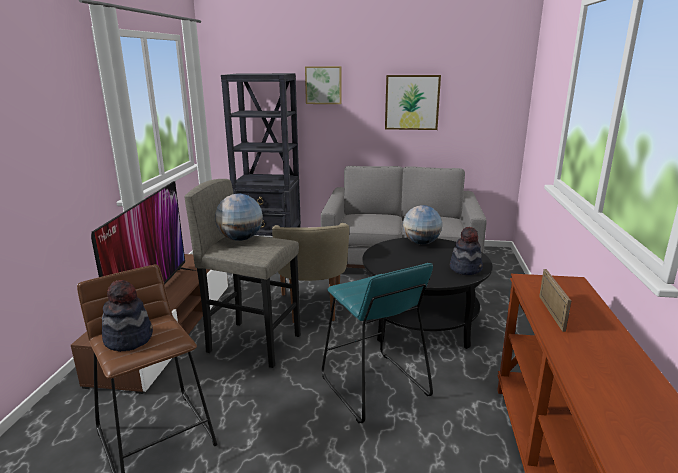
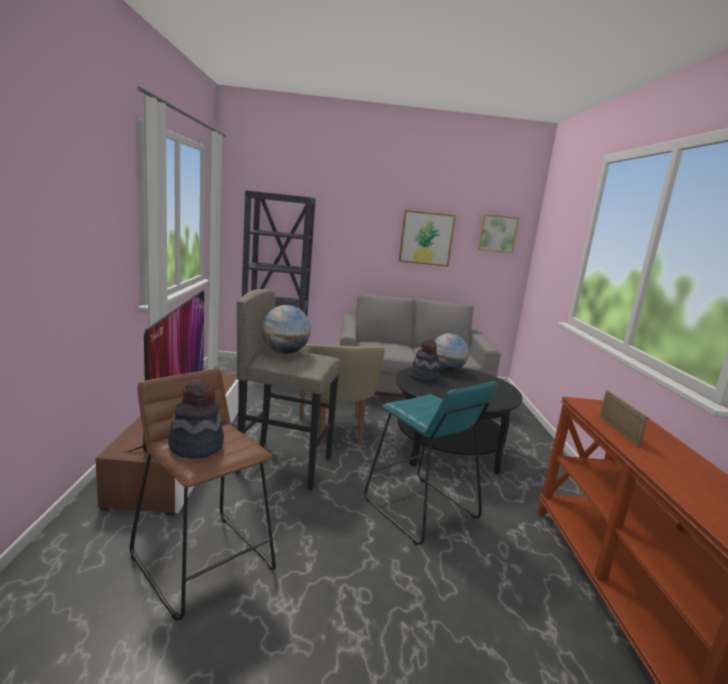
camera: 10 degrees left, 5 degrees down
picture [305,66,342,104] -> picture moved to [478,214,519,253]
hat [450,227,483,275] -> hat moved to [410,339,439,382]

